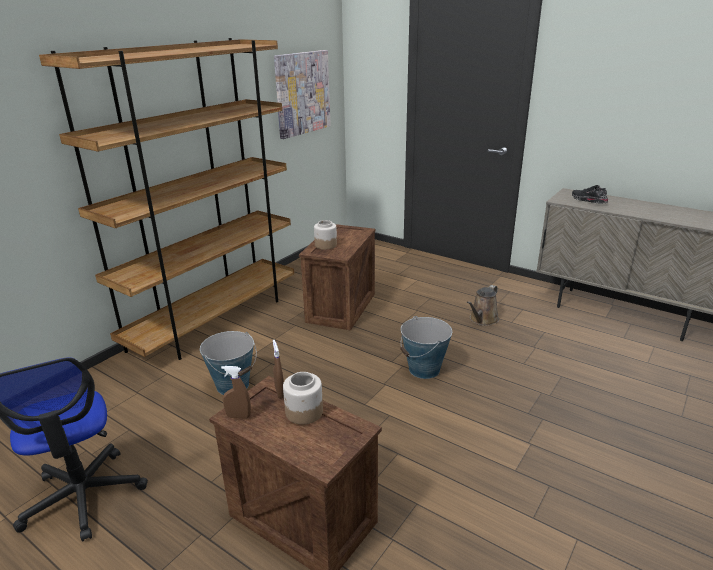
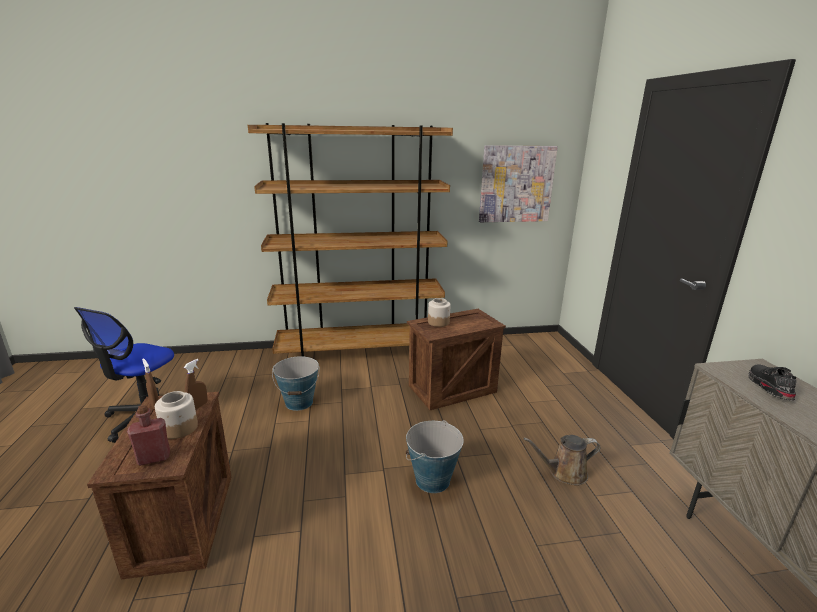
camera: 45 degrees right, 5 degrees down
none -> red bottle [127,405,170,465]

